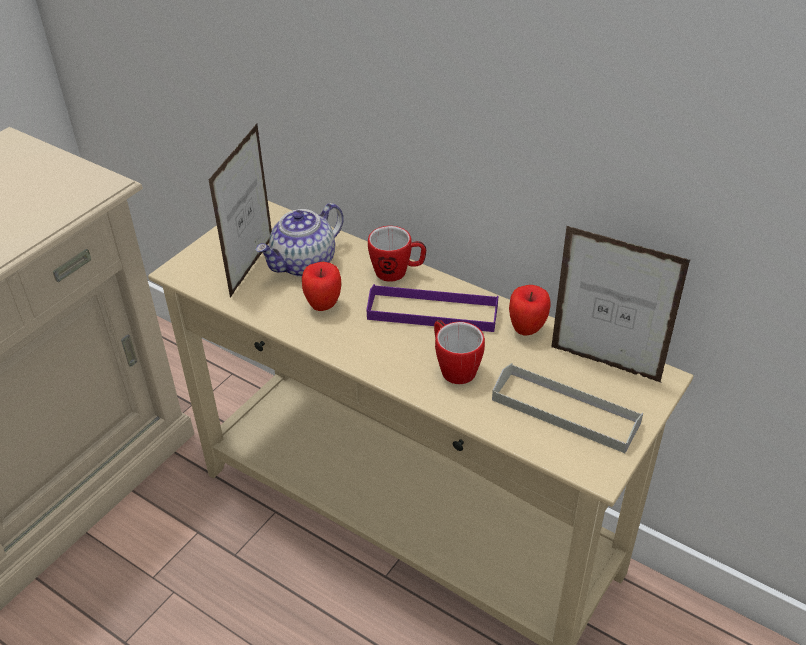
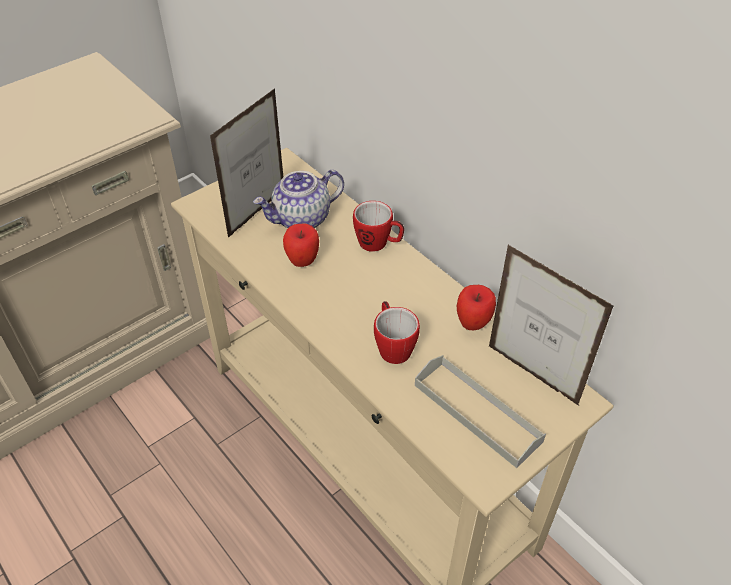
camera: 15 degrees right, 5 degrees up
purple tray [367,284,498,332] -> none

